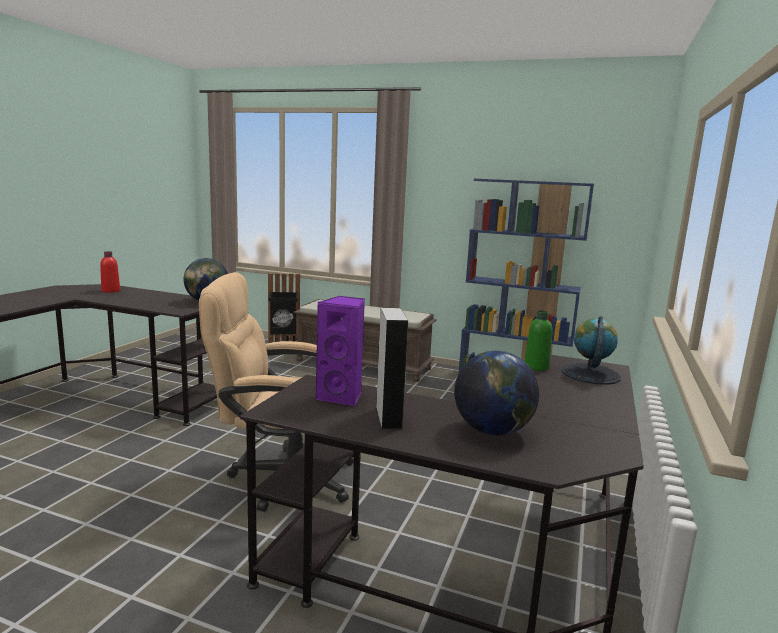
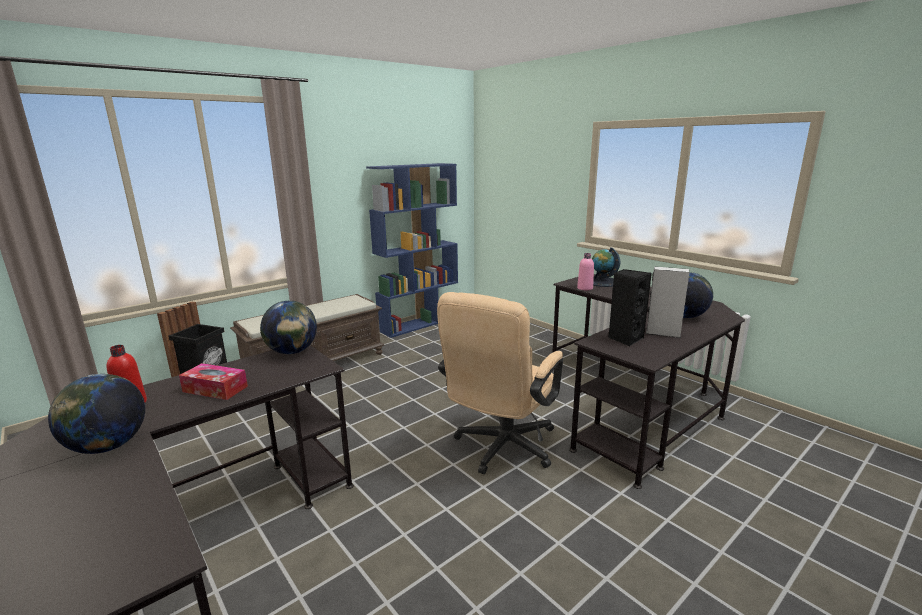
camera: 60 degrees left, 5 degrees up
purple speaker [315,296,365,407] -> black speaker [608,269,652,346]
green bottle [525,310,552,371] -> pink bottle [577,253,594,290]
none -> globe [48,374,145,454]
none -> tissue box [179,363,248,400]

